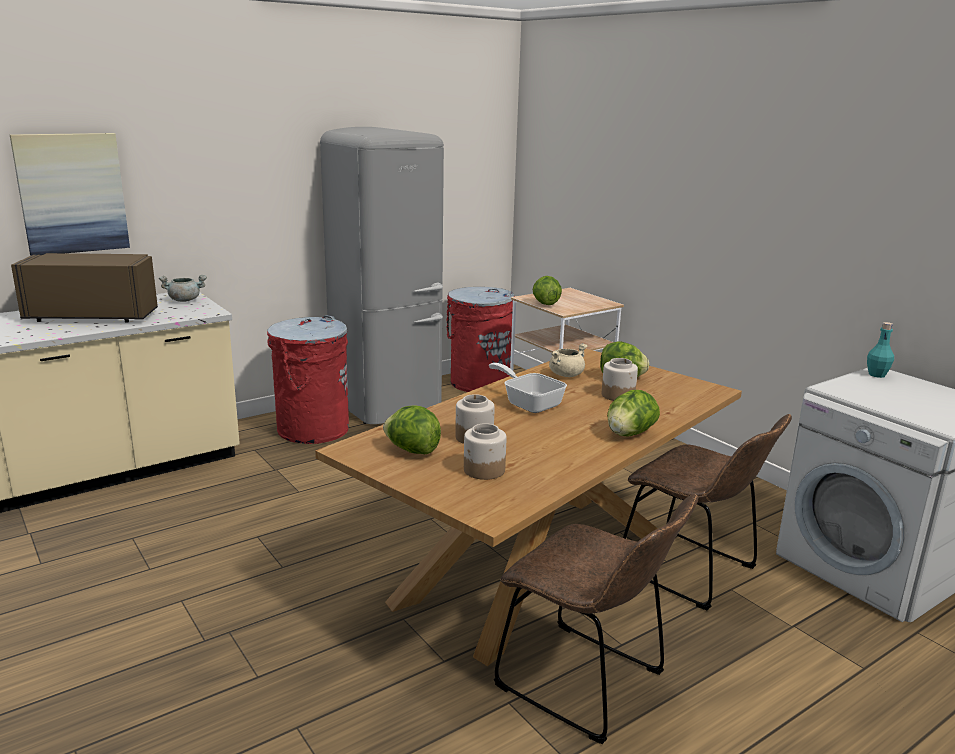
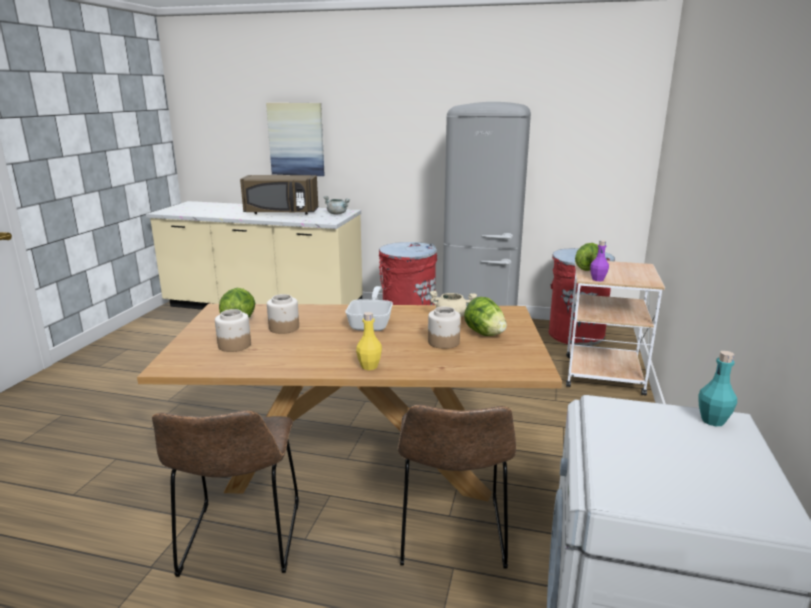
camera: 50 degrees right, 0 degrees up
brown microwave [11,253,158,323] -> brown microwave turned 135 degrees clockwise [240,175,318,214]
lettuce [607,390,660,436] -> yellow bottle [356,312,382,370]
none -> purple bottle [590,240,609,281]

